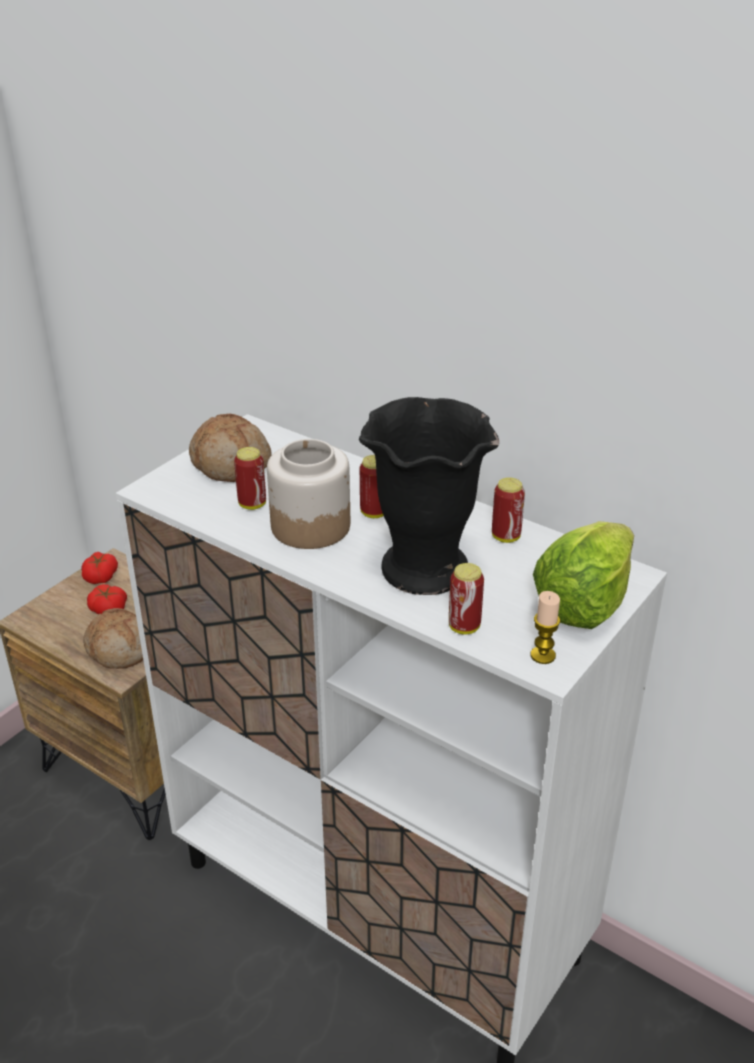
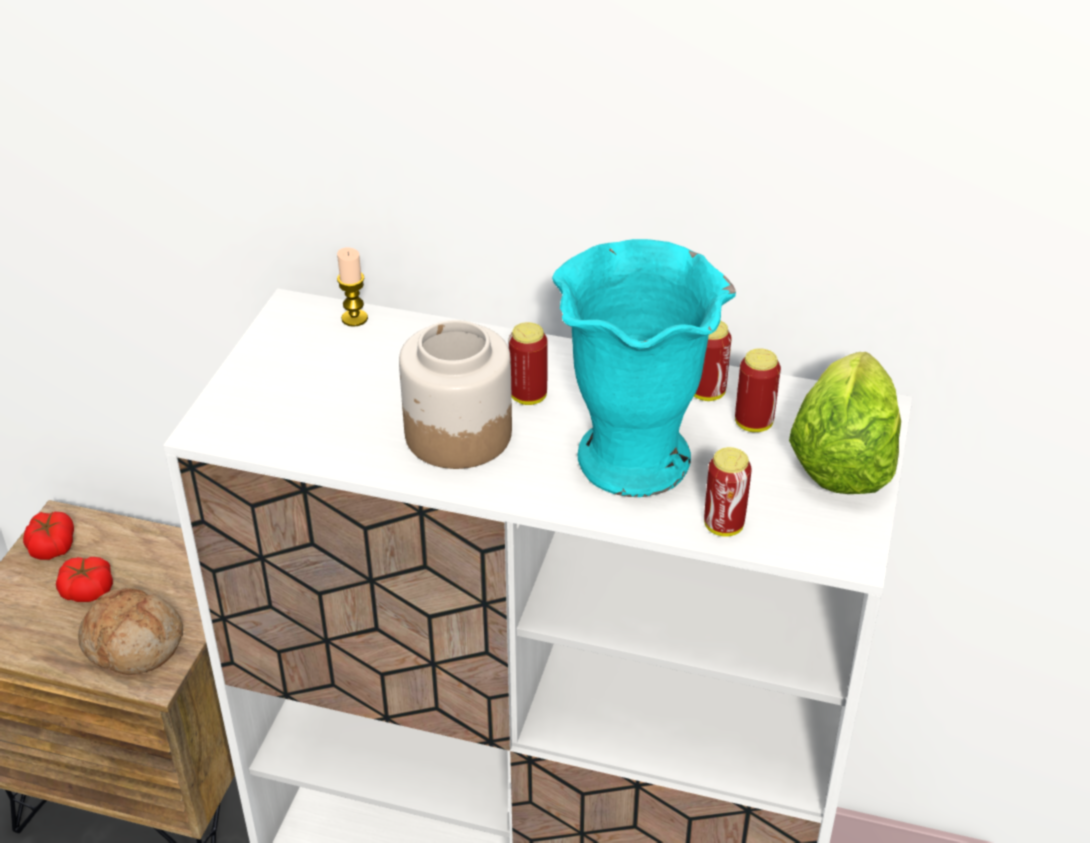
camera: 20 degrees left, 5 degrees up
bread [189,413,271,482] -> none
can [234,447,266,510] -> can moved to [735,348,781,432]
black vase [359,397,499,595] -> turquoise vase [552,239,736,497]
candle [531,591,560,664] -> candle moved to [337,247,368,327]

